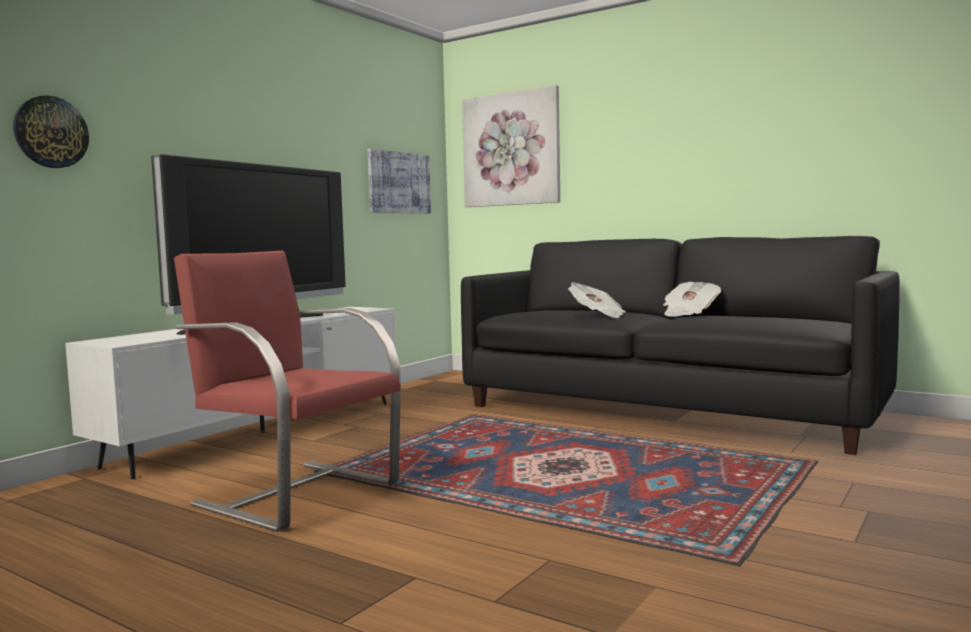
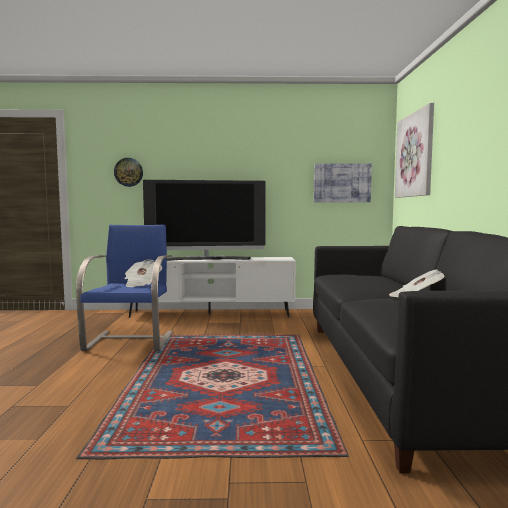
camera: 55 degrees right, 0 degrees up
red armchair [174,251,401,532] -> blue armchair [76,225,173,351]
newspaper [568,283,626,318] -> newspaper moved to [124,260,163,287]

